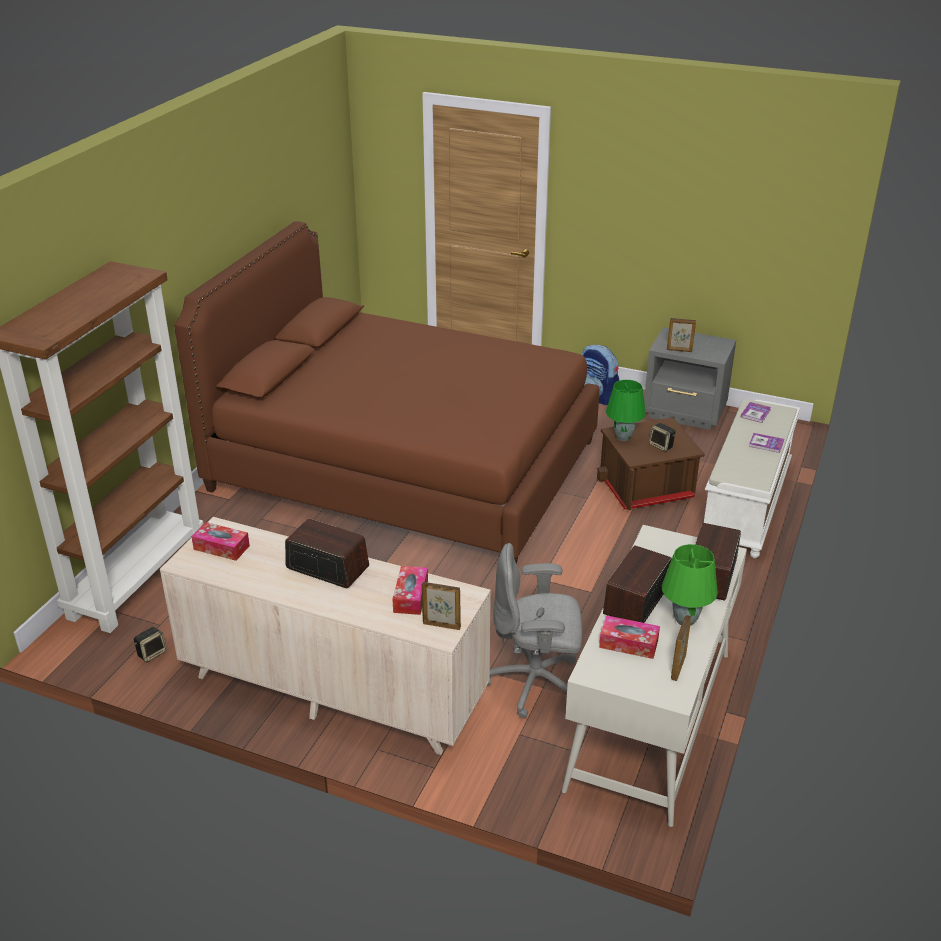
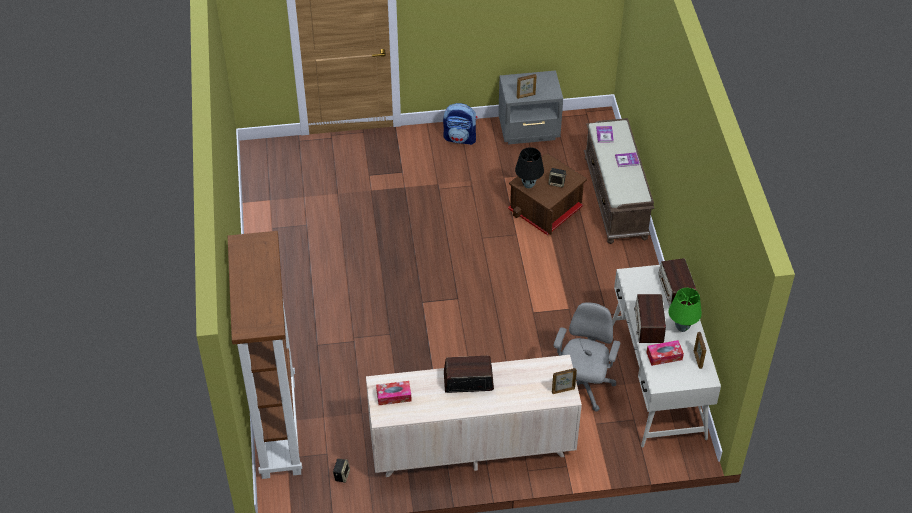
camera: 30 degrees left, 15 degrees up
brown bed [174,221,600,564] -> none
tissue box [393,566,428,615] -> none
grey office chair [488,543,582,719] -> grey office chair turned 135 degrees clockwise [554,302,621,412]
green table lamp [606,380,646,441] -> black table lamp [515,147,544,189]
white bench [703,399,800,558] -> brown bench [584,118,655,244]

